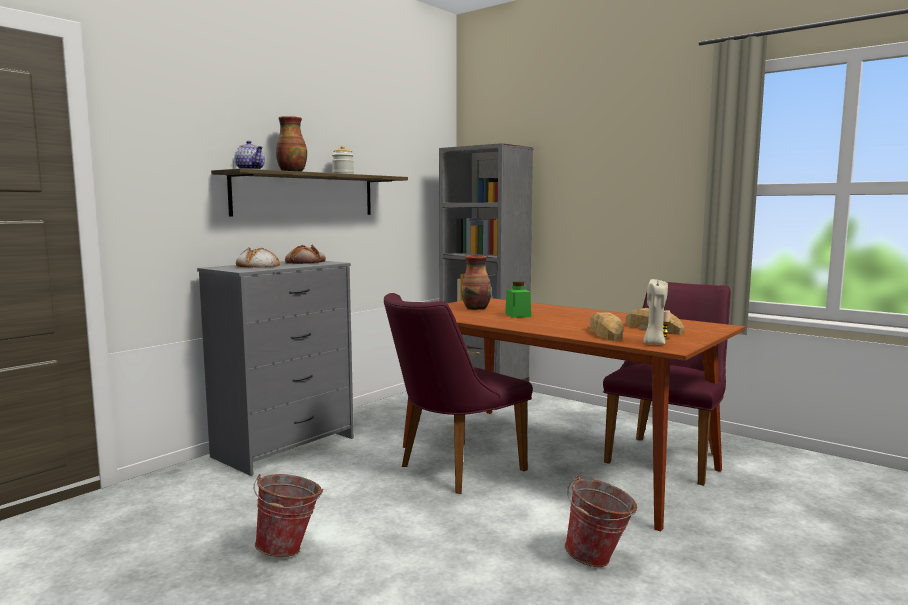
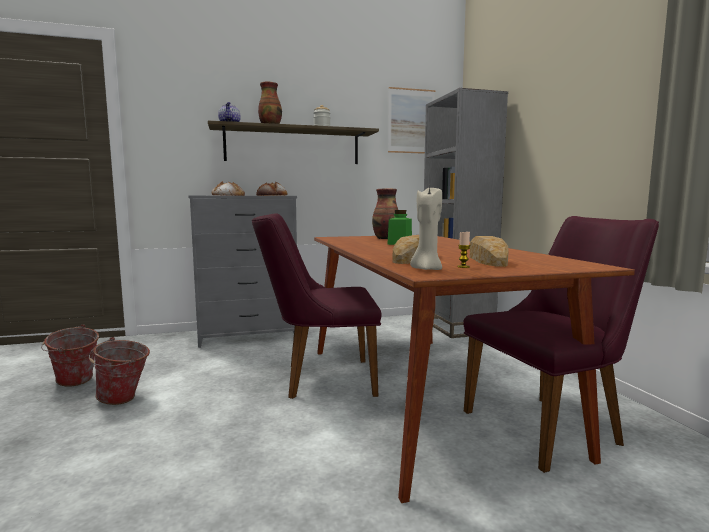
camera: 35 degrees right, 0 degrees up
bucket [565,475,637,567] -> bucket moved to [41,324,99,387]
none -> picture [388,87,435,154]

